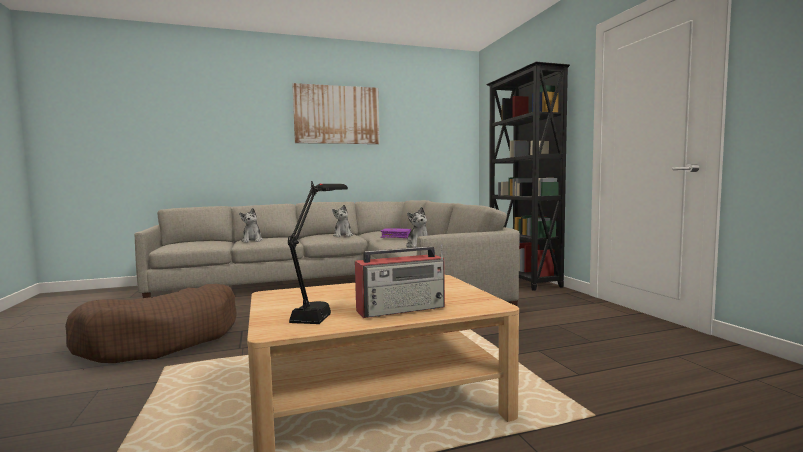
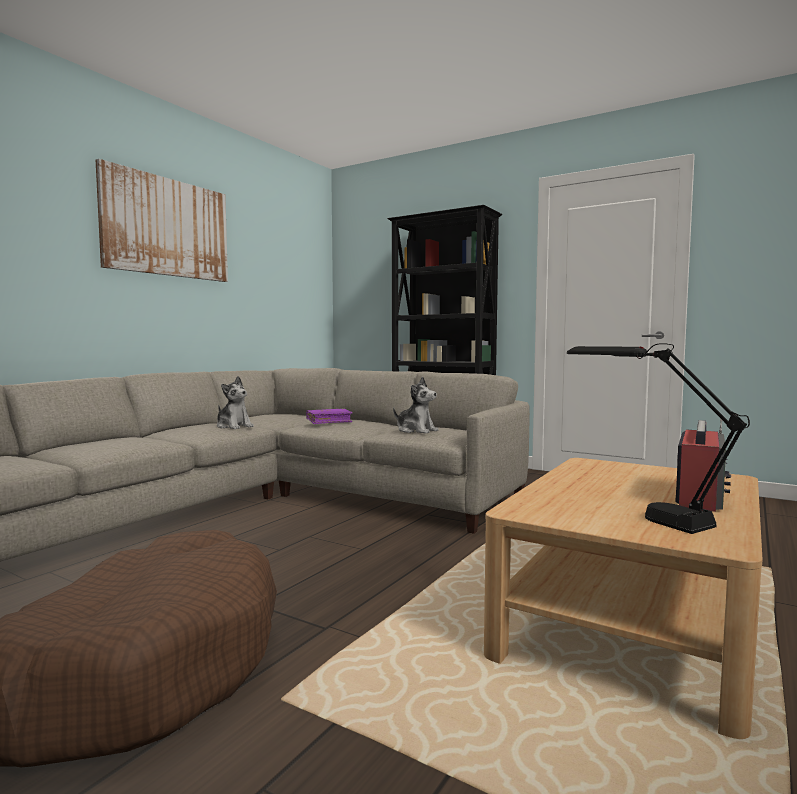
camera: 40 degrees left, 0 degrees up
plush toy [239,208,263,243] -> none

